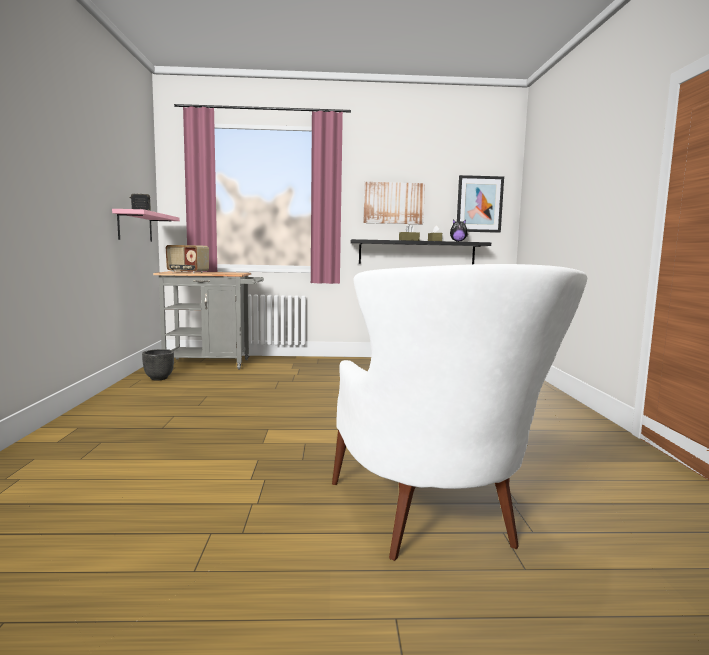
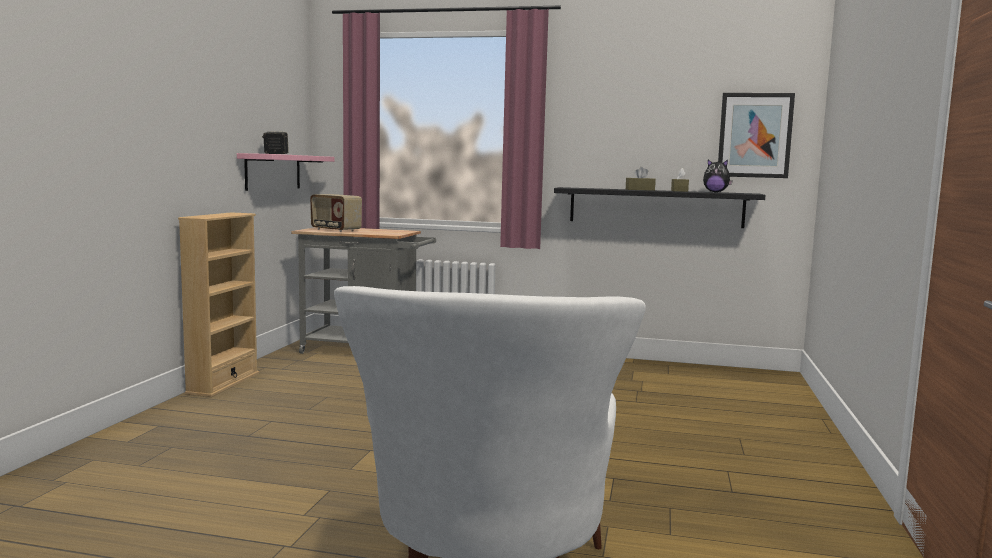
camera: 15 degrees right, 0 degrees up
black planter [142,349,174,381] -> none
picture [364,182,425,224] -> none
none -> beige bookcase [178,212,259,397]

